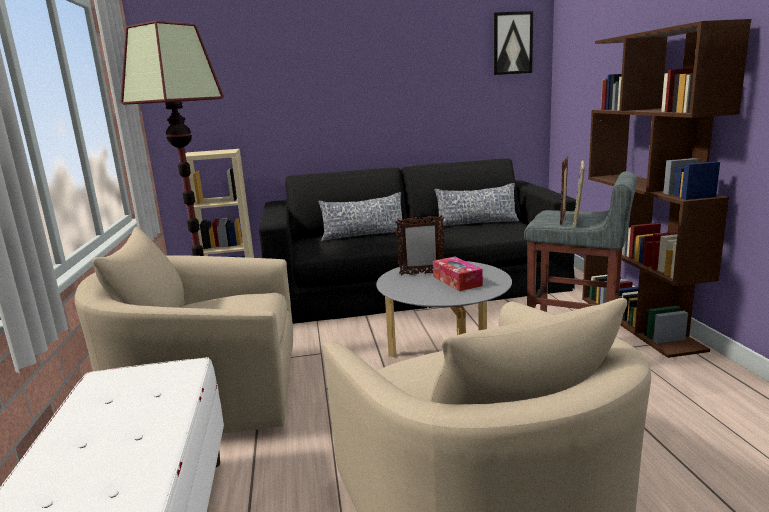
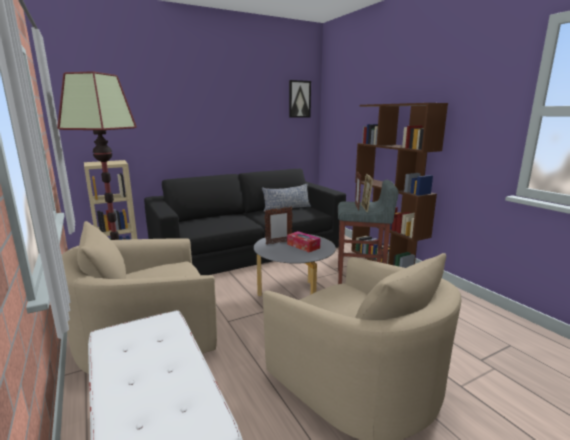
camera: 20 degrees left, 0 degrees up
pillow [318,192,402,241] -> none

